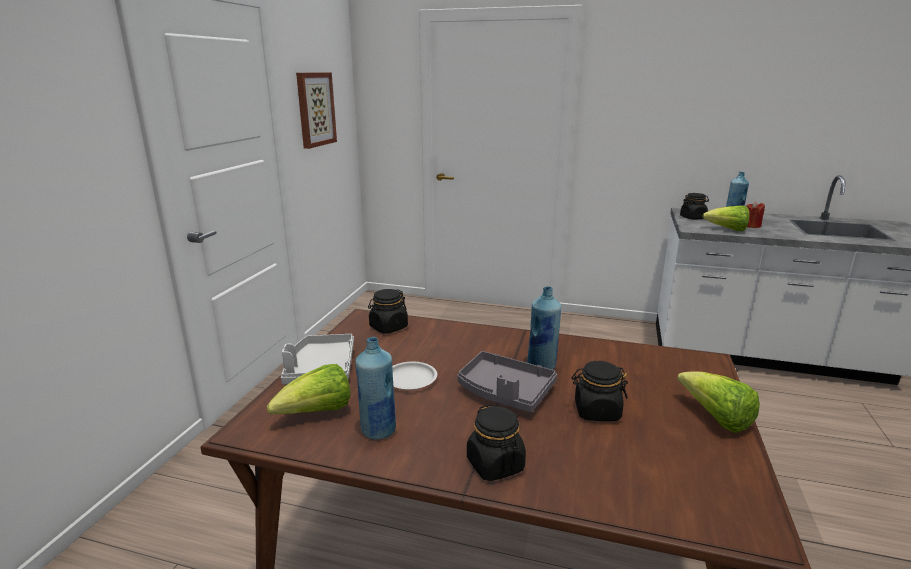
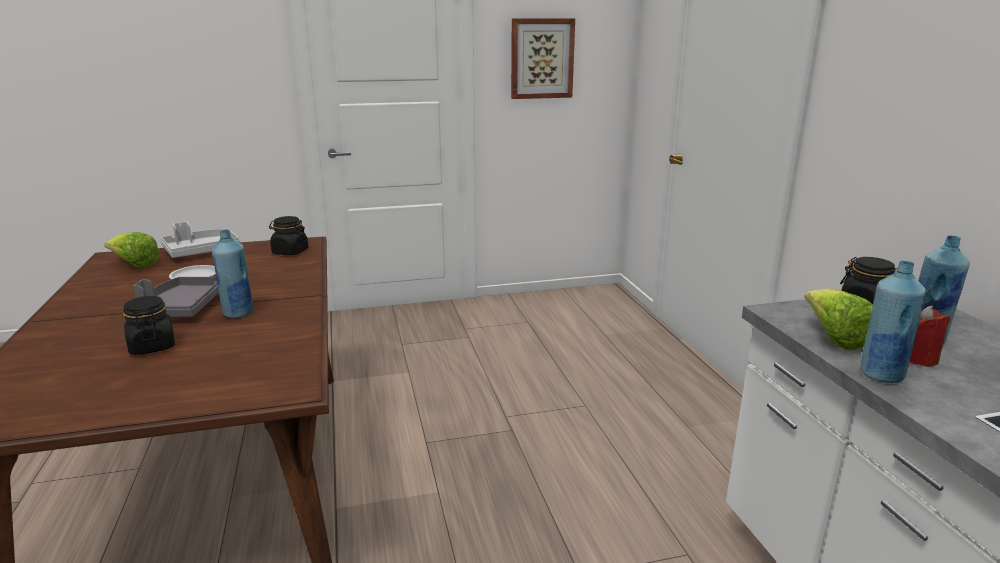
camera: 60 degrees right, 0 degrees up
blue bottle [355,337,396,440] -> blue bottle moved to [860,261,926,383]
black jar [467,404,526,481] -> none
lettuce [677,371,760,433] -> none

